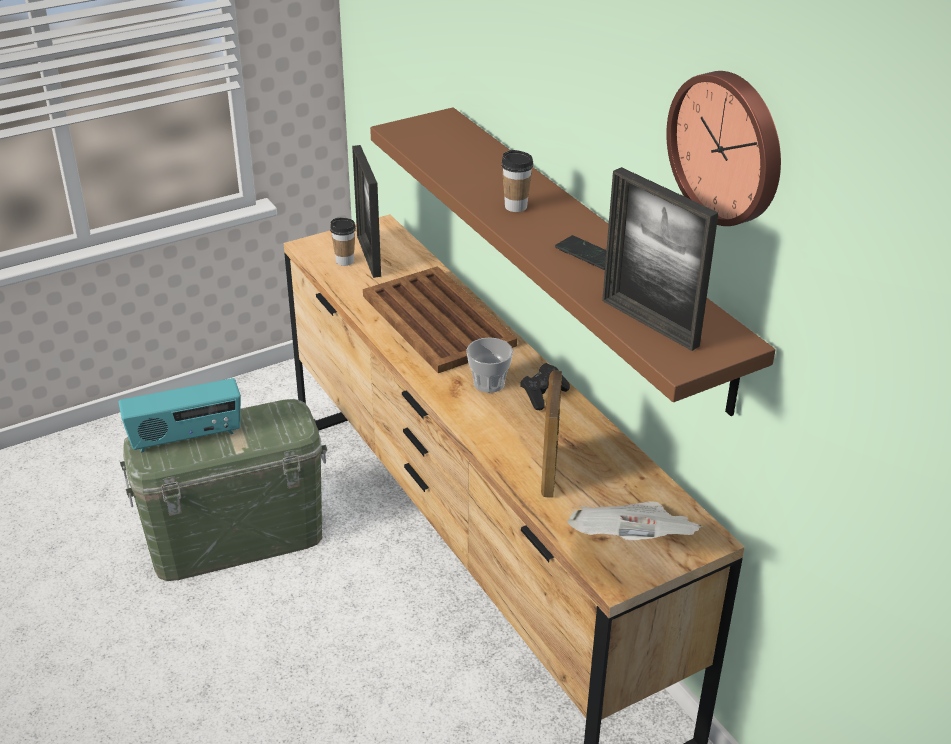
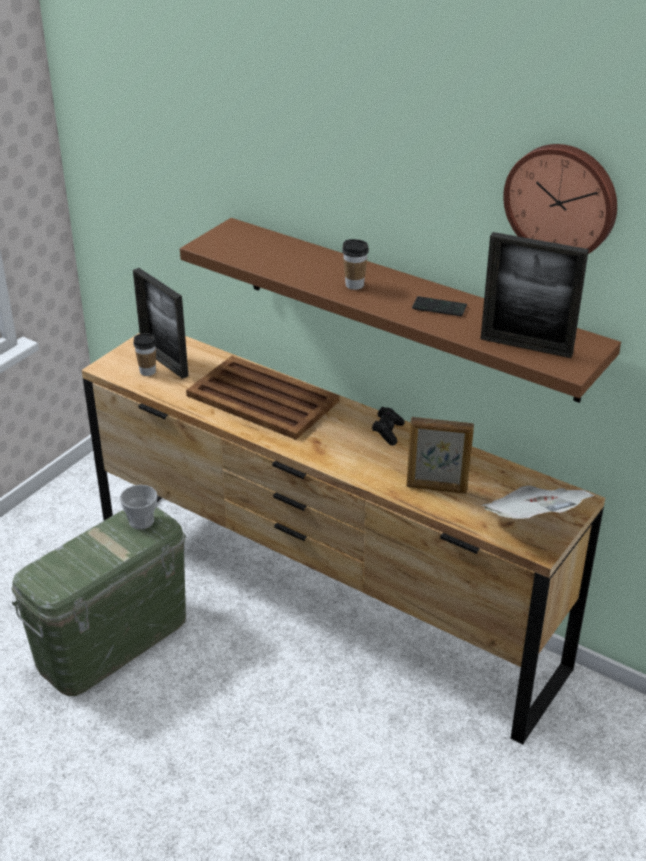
camera: 25 degrees left, 0 degrees up
radio [119,378,241,452] -> none
cup [466,337,513,393] -> cup moved to [120,485,157,529]
picture frame [541,370,562,498] -> picture frame turned 60 degrees counterclockwise [406,417,474,494]

